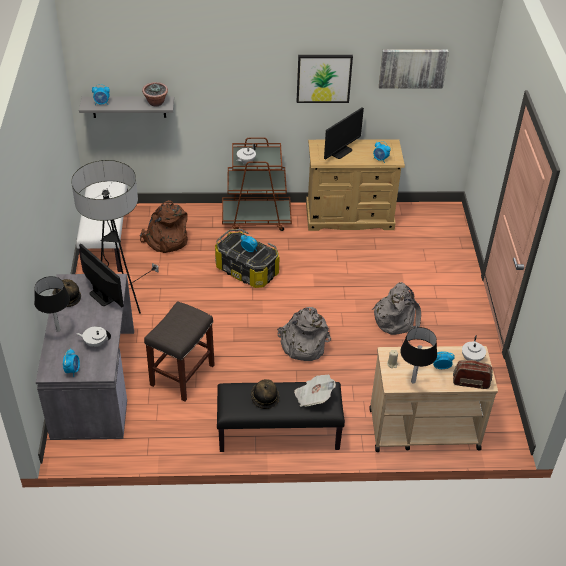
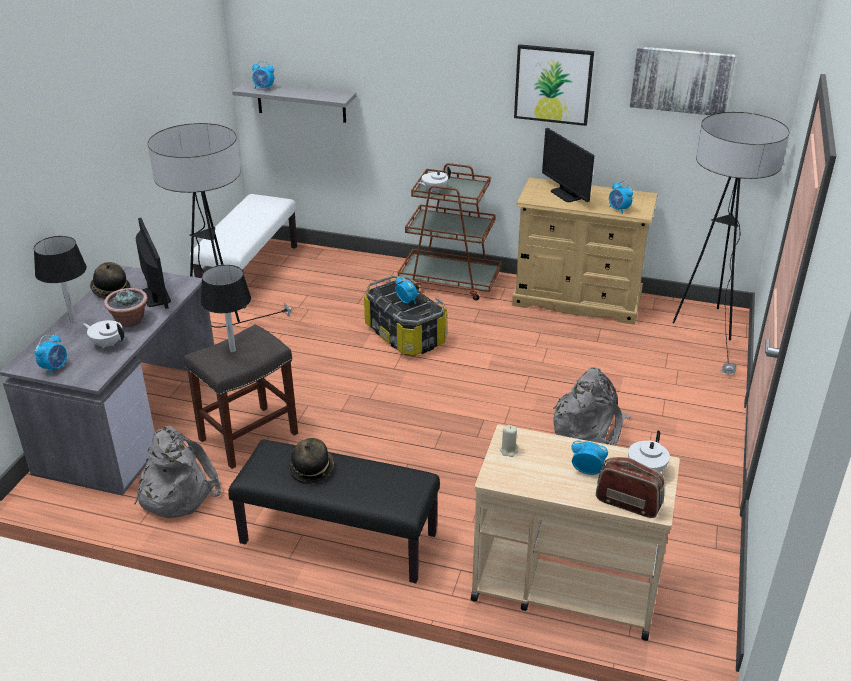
camera: 20 degrees right, 10 degrees down
brown backpack [140,200,188,253] -> none
potted plant [142,82,168,107] -> potted plant moved to [104,288,148,327]
grey backpack [277,307,331,361] -> grey backpack moved to [134,426,221,518]
newspaper [294,375,336,407] -> none
monitor [324,107,364,160] -> monitor turned 90 degrees clockwise [542,128,594,202]
black table lamp [400,327,437,384] -> black table lamp moved to [201,265,251,352]
none -> floor lamp [672,112,789,375]

